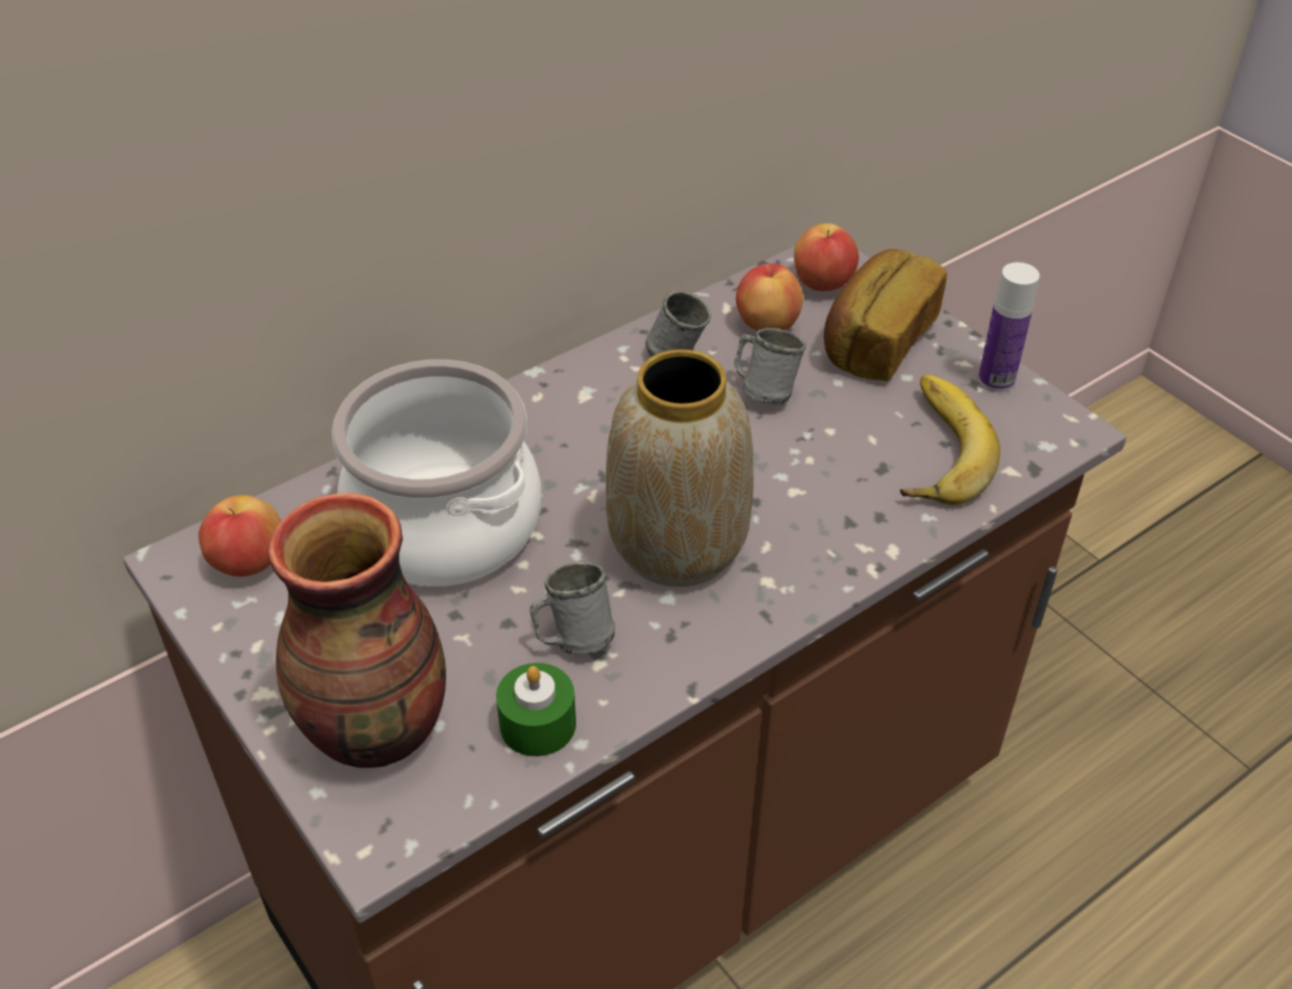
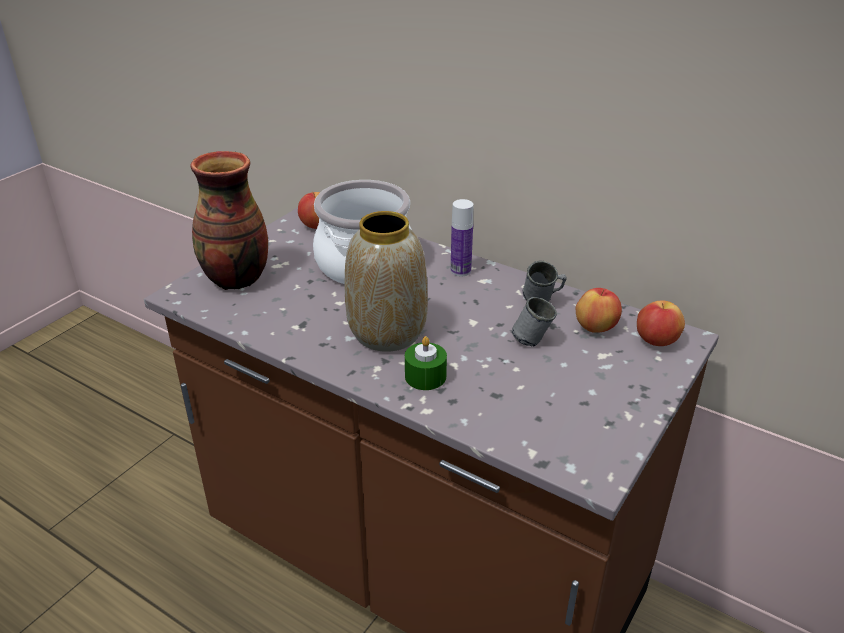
camera: 70 degrees right, 10 degrees down
green candle [496,663,576,756] -> green candle moved to [405,336,447,390]
grey mug [530,562,615,654] -> none
bread [824,249,947,381] -> none
banana [900,375,1000,505] -> none
bottle [978,262,1040,392] -> bottle moved to [451,199,473,276]

